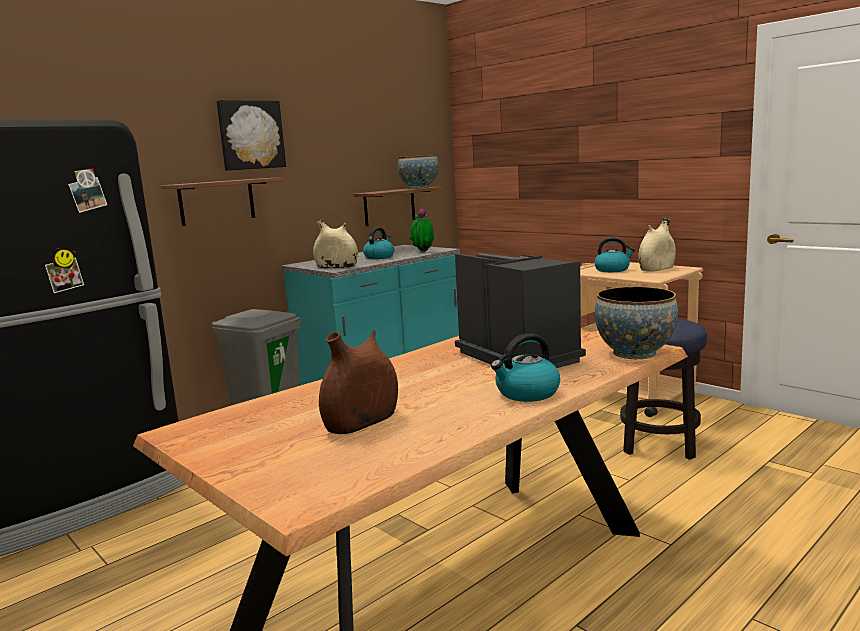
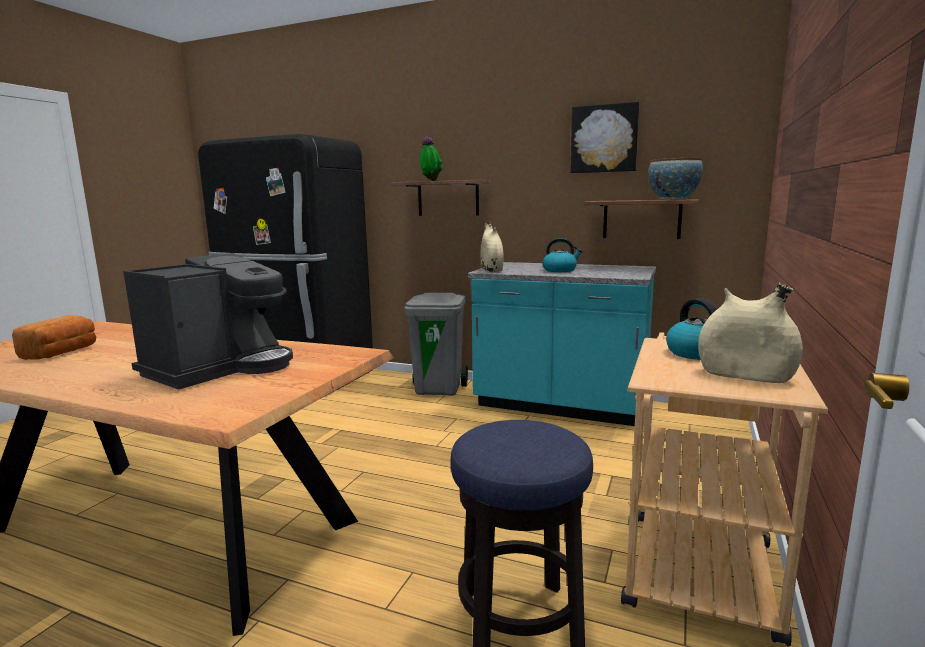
camera: 65 degrees right, 0 degrees up
picture [217,100,286,171] -> picture moved to [570,102,639,173]
brown vase [319,330,398,434] -> bread [12,315,96,360]
potted plant [409,208,435,252] -> potted plant moved to [420,136,442,181]
kettle [491,333,560,402] -> none
bowl [595,287,678,359] -> none

